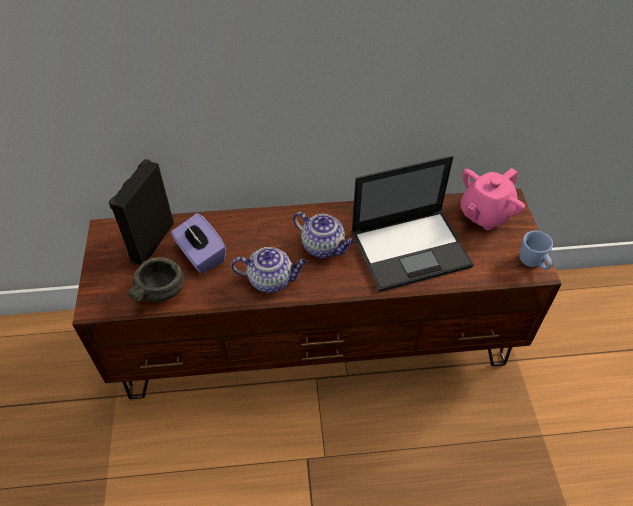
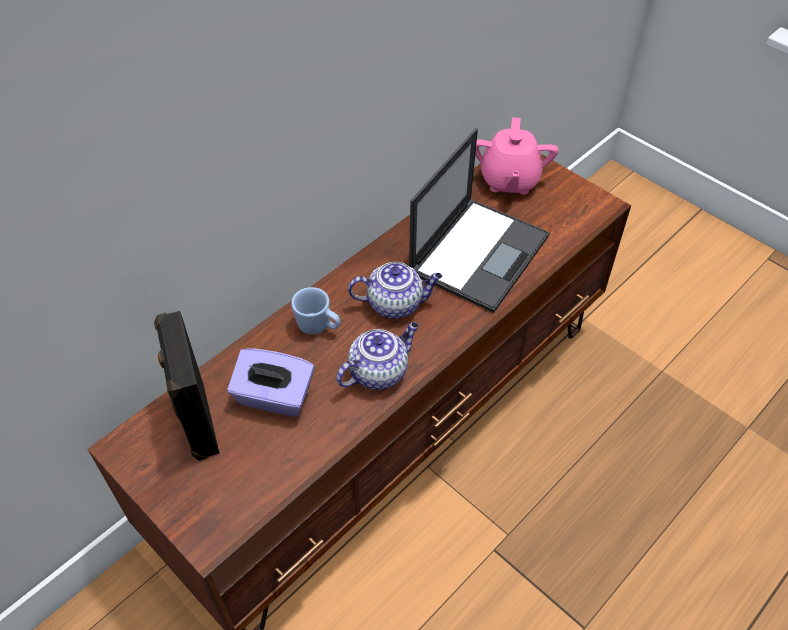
camera: 40 degrees left, 0 degrees up
grey bowl [128,257,184,302] -> none
blue mug [519,231,553,270] -> blue mug moved to [291,287,340,335]

